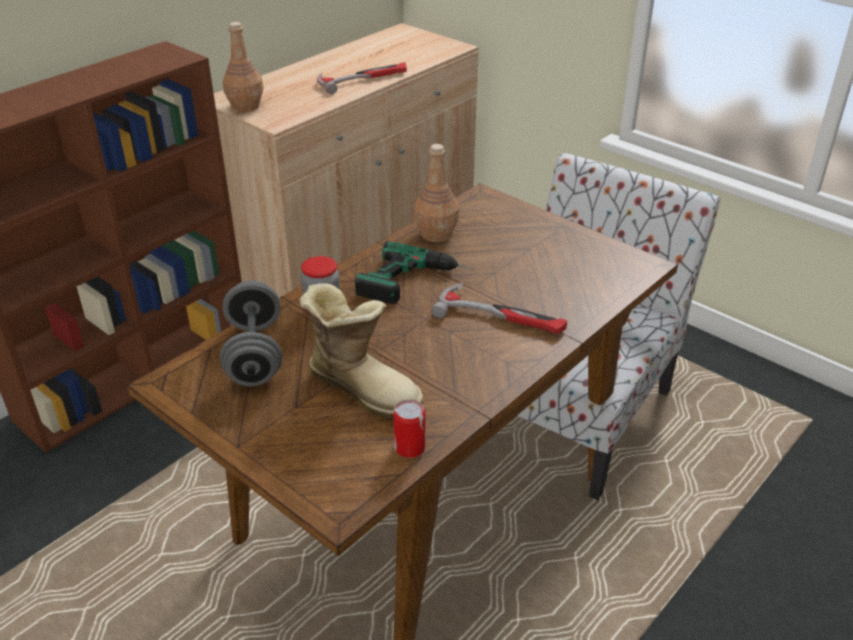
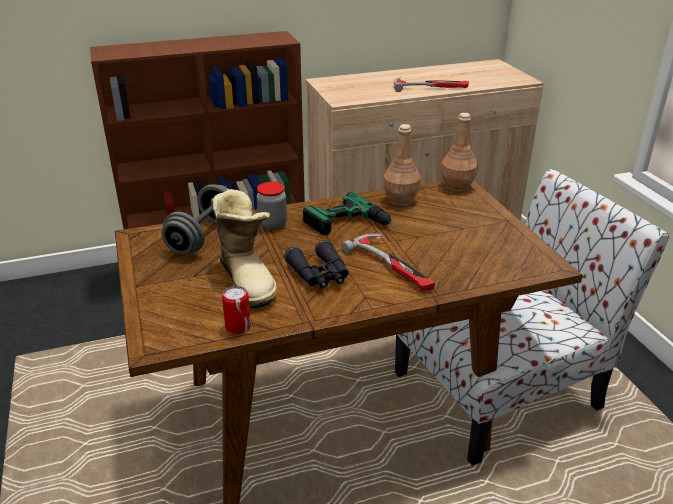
camera: 30 degrees right, 5 degrees down
brown bottle [223,22,263,112] -> brown bottle moved to [441,113,478,192]
none -> black binoculars [284,240,349,288]

